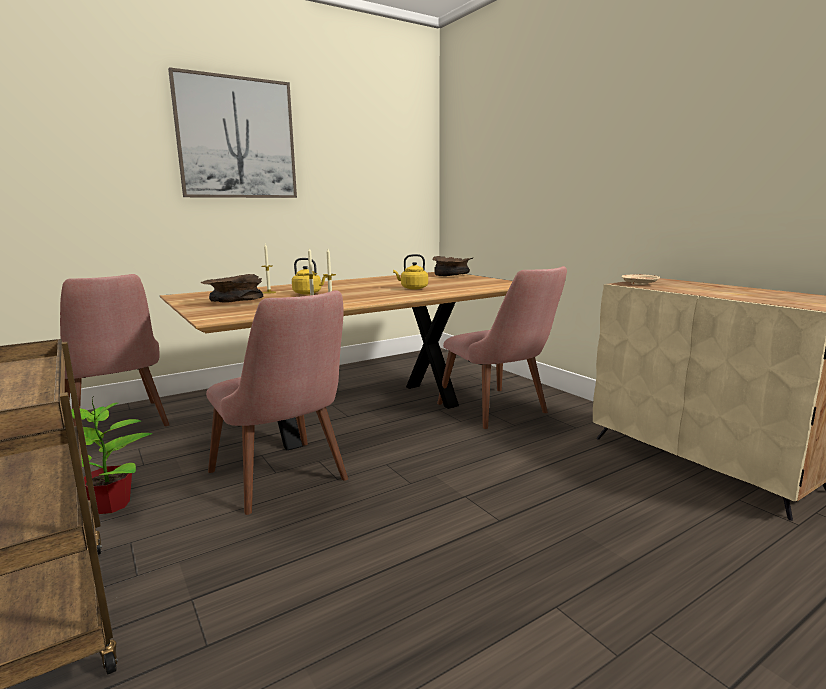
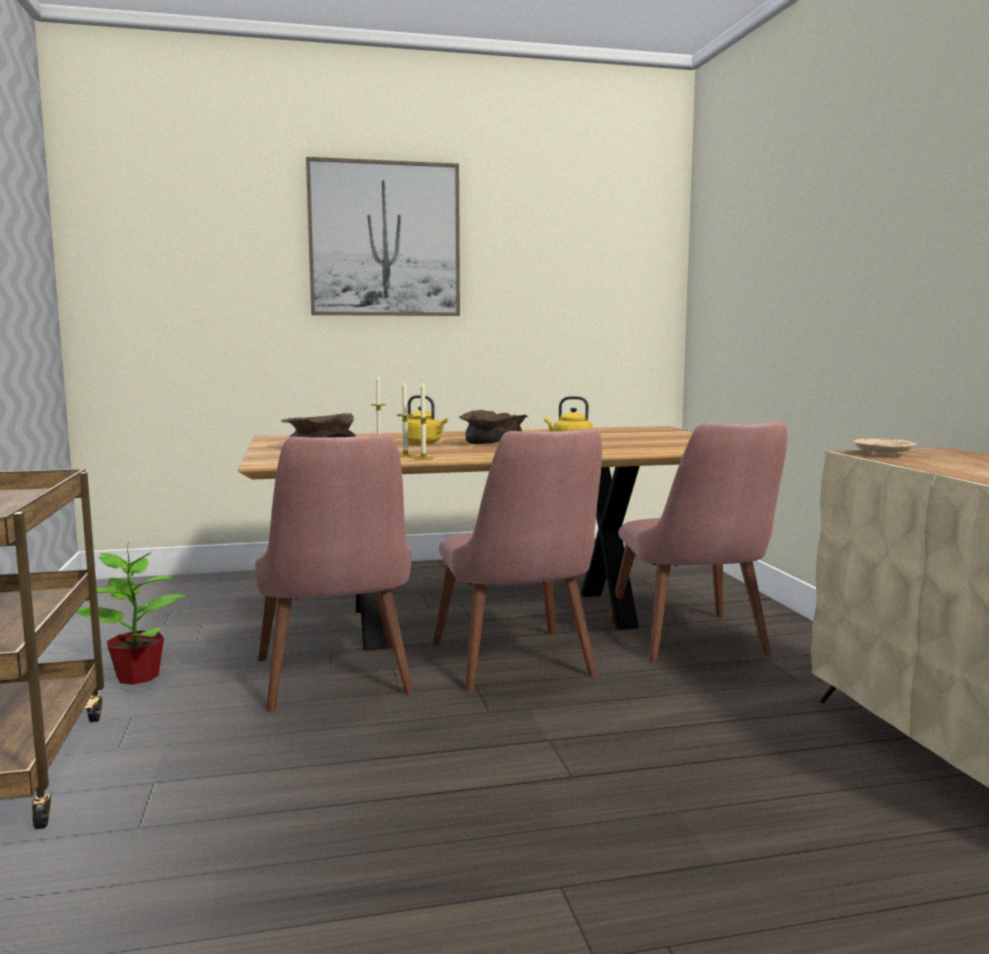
camera: 20 degrees right, 5 degrees down
pink chair [60,274,169,426] -> pink chair moved to [432,428,602,692]
brown bowl [432,256,473,276] -> brown bowl moved to [459,410,529,444]

